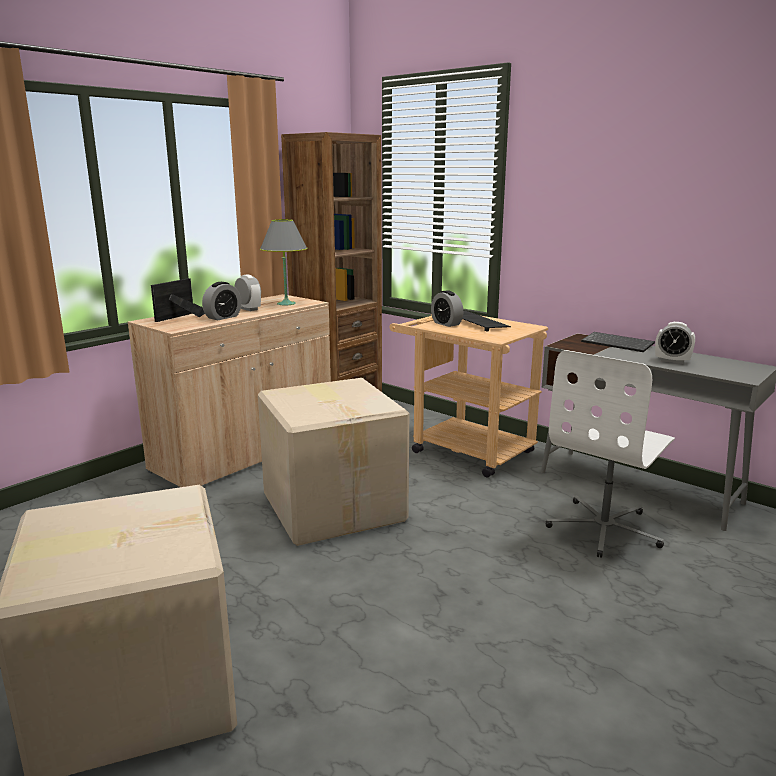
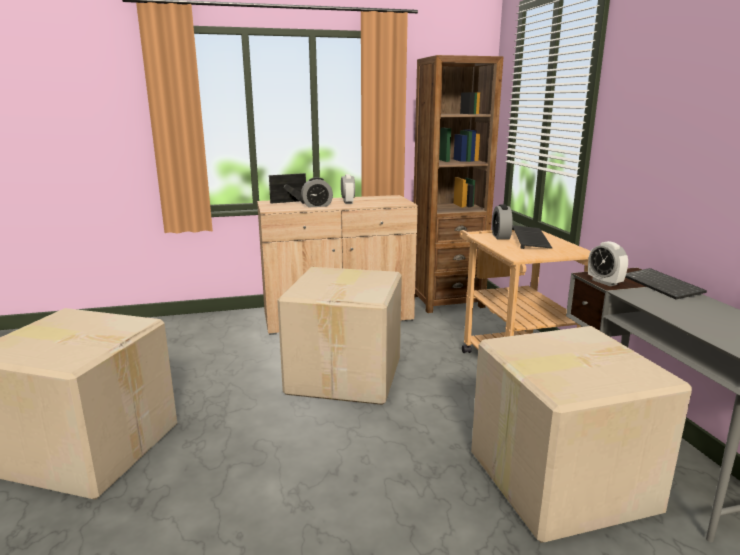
camera: 35 degrees right, 0 degrees up
grey table lamp [260,219,307,305] -> none
white office chair [545,350,675,558] -> cardboard box [471,326,692,543]
alarm clock [655,322,695,364] -> alarm clock moved to [588,241,628,286]

